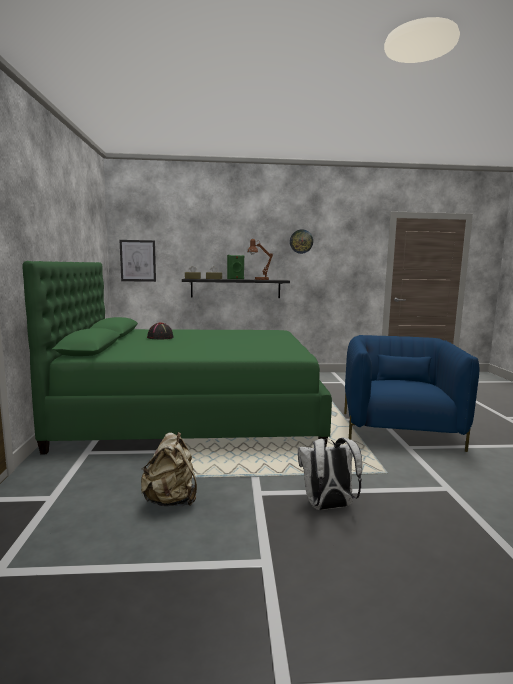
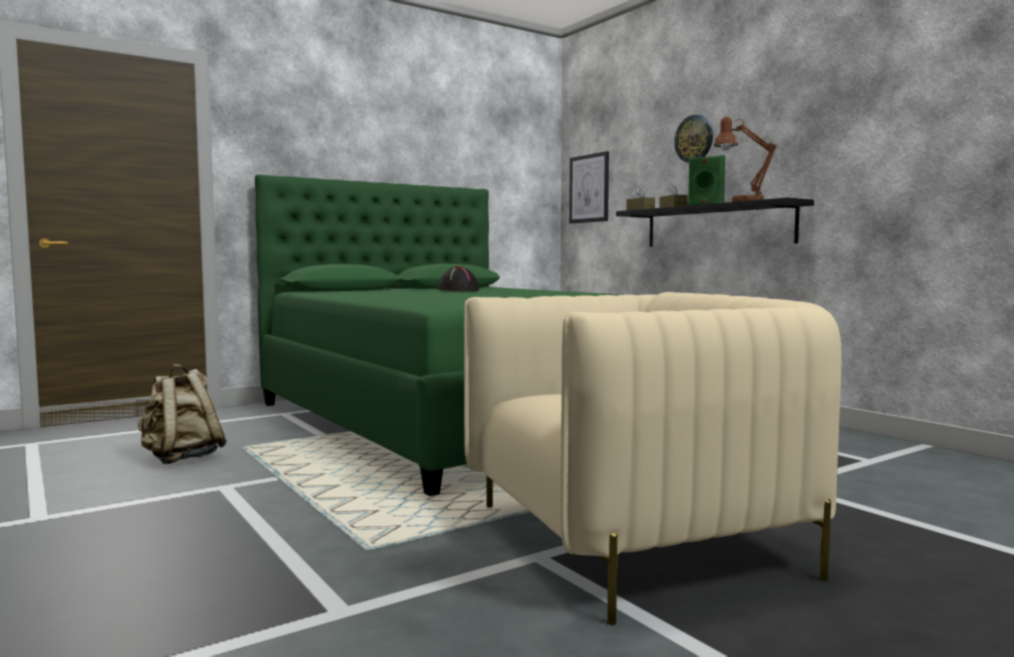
camera: 60 degrees right, 5 degrees down
wall clock [290,229,313,254] -> wall clock moved to [674,115,713,163]
white backpack [298,438,362,510] -> none
blue armchair [344,335,479,452] -> beige armchair [464,292,841,625]

